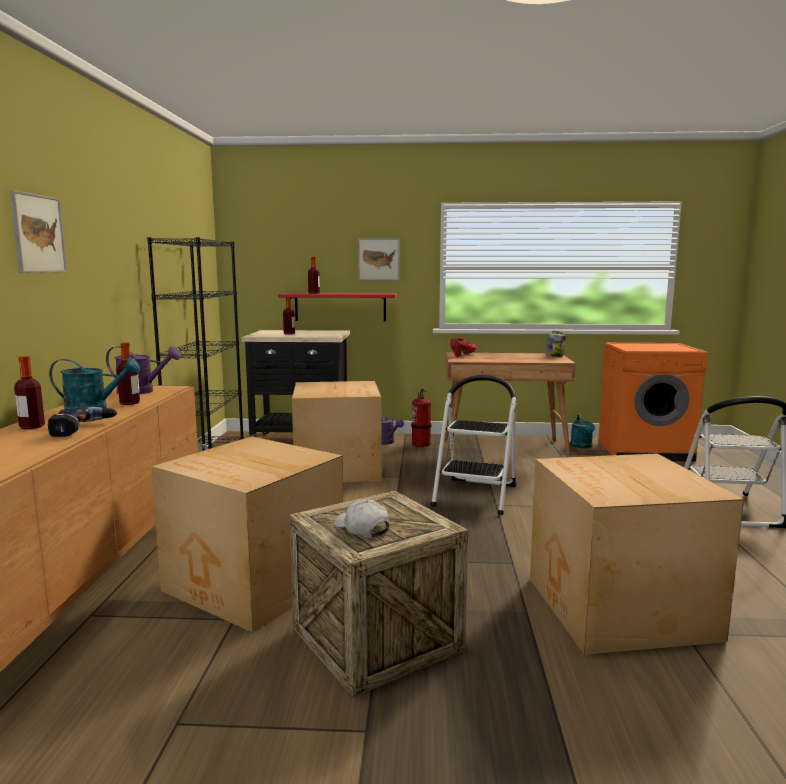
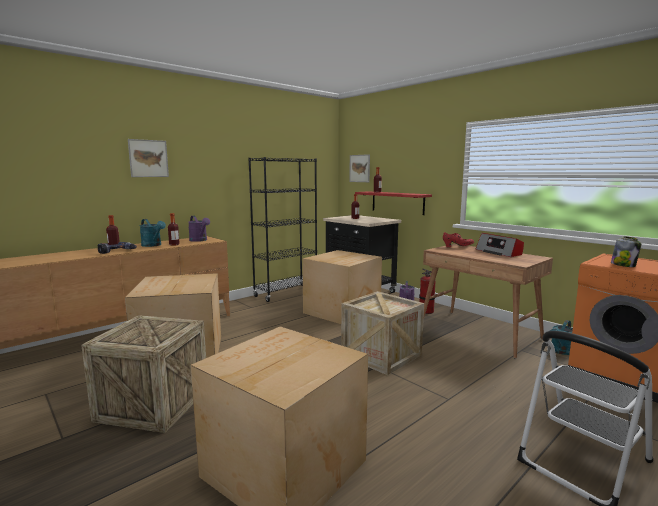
camera: 45 degrees right, 0 degrees up
white cap [334,499,389,538] -> none
picture [358,238,400,281] -> picture moved to [349,154,370,182]
step ladder [431,375,516,515] -> crate [341,291,424,375]
jar [546,331,566,357] -> jar moved to [611,236,641,267]
none -> radio [475,233,524,257]

